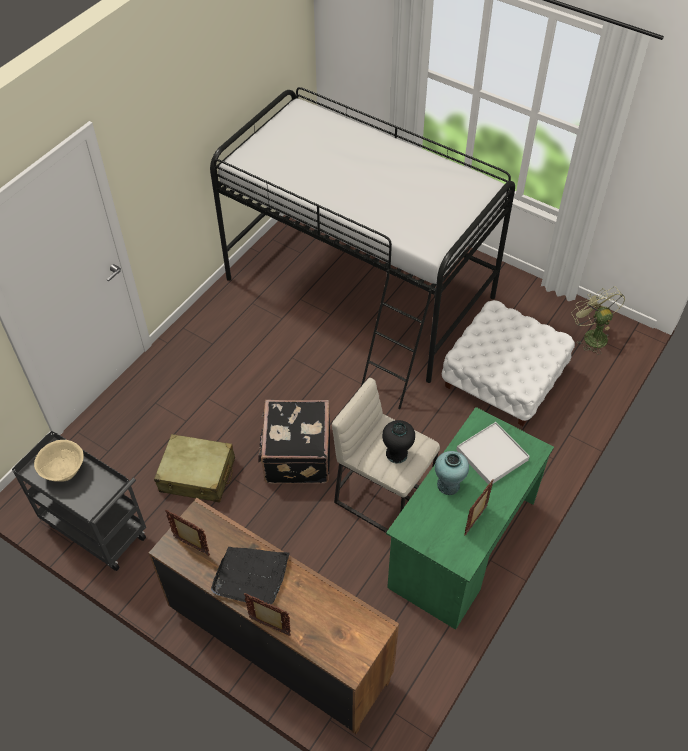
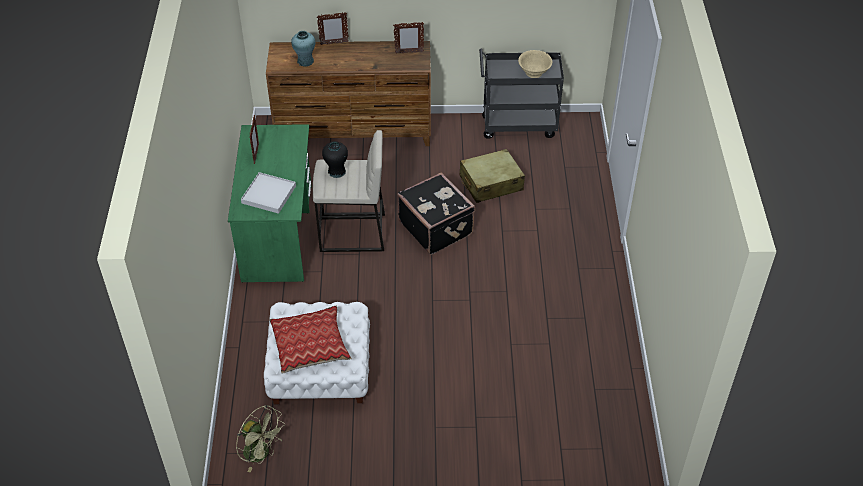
camera: 145 degrees right, 5 degrees down
black bed [210,87,515,409] -> none
black tray [211,547,290,604] -> none
turquoise vase [435,451,469,495] -> turquoise vase moved to [291,31,315,67]
none -> pillow [270,305,352,373]

